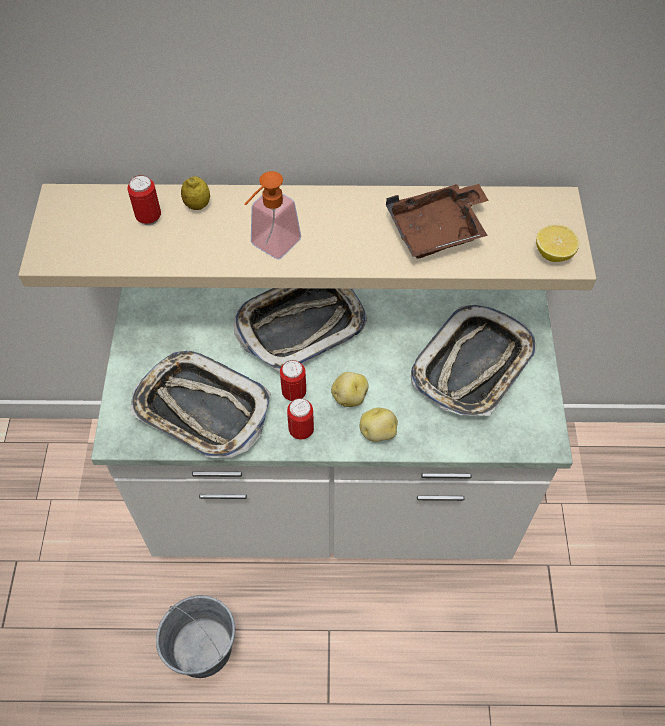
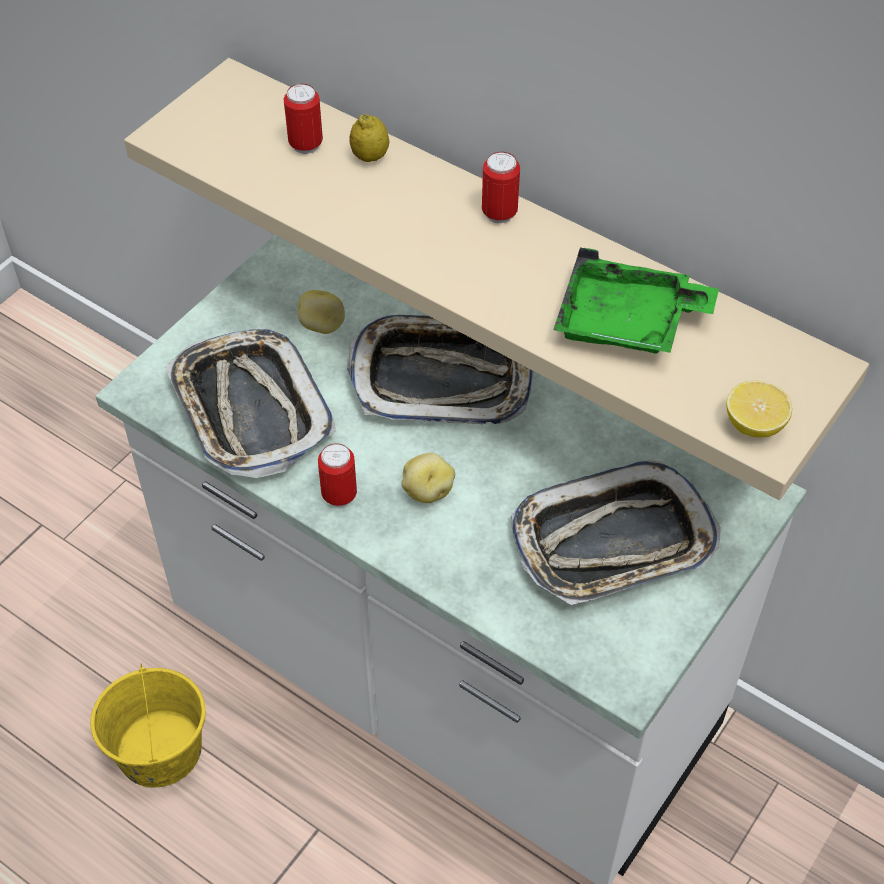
camera: 35 degrees right, 5 degrees down
grey bucket [156,595,235,678] -> yellow bucket [90,663,206,788]
soap dispenser [245,171,301,260] -> none
can [280,360,306,401] -> can moved to [482,152,520,223]
potato [360,408,398,442] -> potato moved to [297,290,345,334]
brown tray [386,184,489,259] -> green tray [553,247,719,354]

